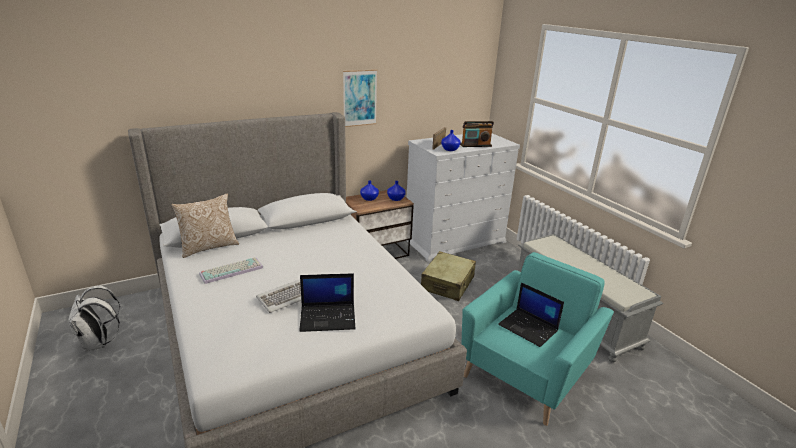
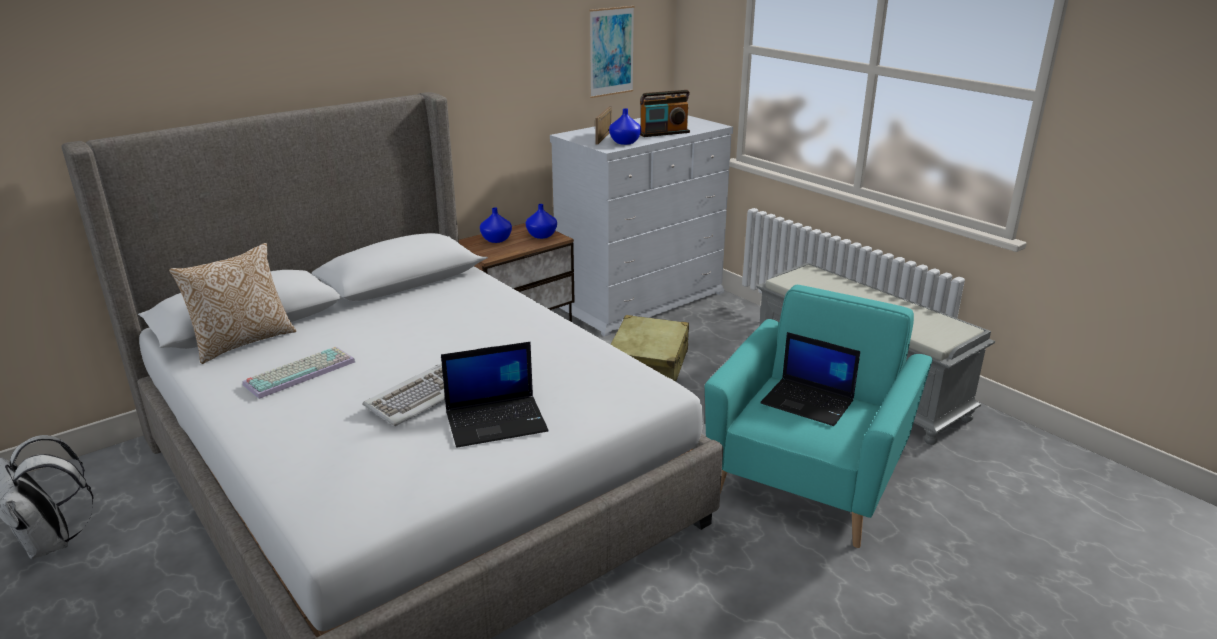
camera: 10 degrees left, 0 degrees up
picture [343,69,377,127] -> picture moved to [589,6,634,98]

